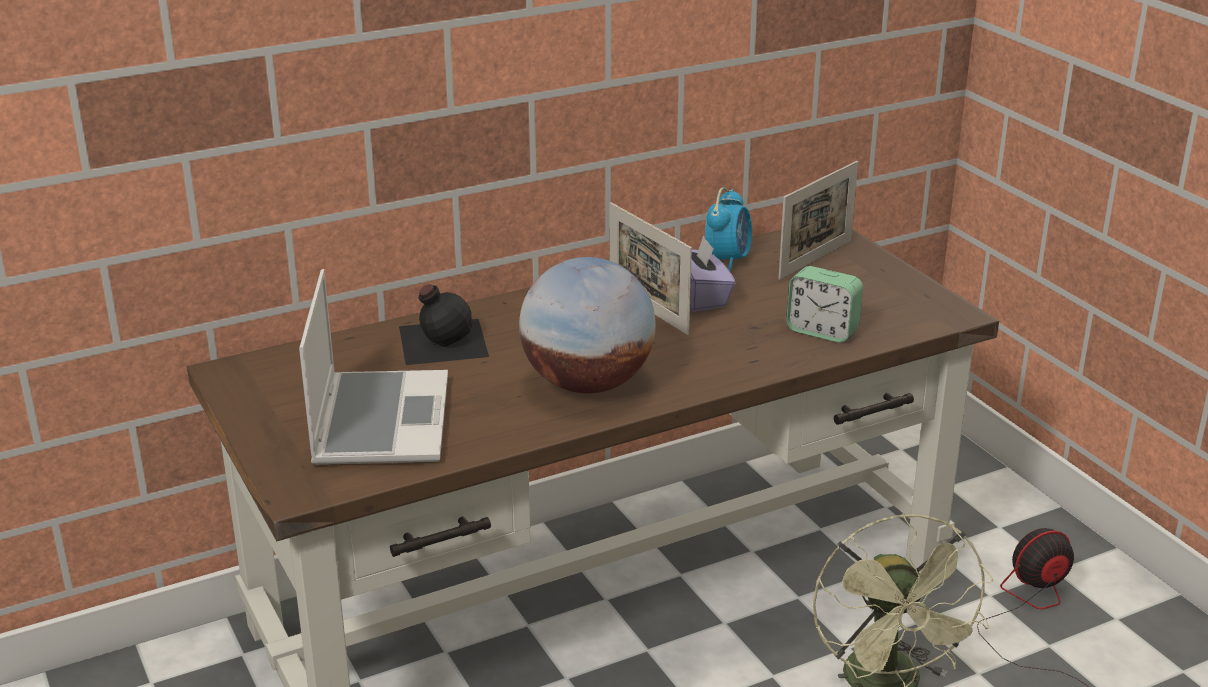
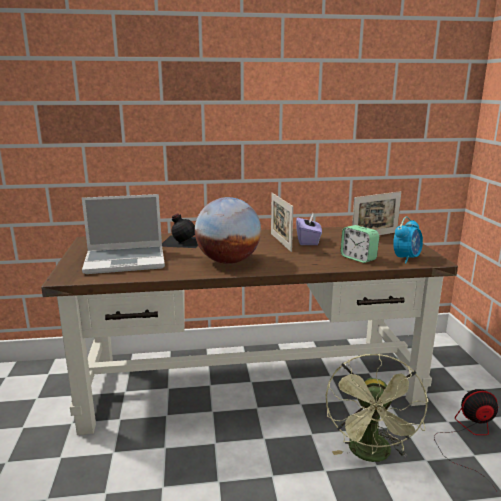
camera: 20 degrees right, 10 degrees down
laptop [299,269,448,465] -> laptop turned 60 degrees clockwise [82,194,165,274]
alarm clock [705,187,752,272] -> alarm clock moved to [393,217,423,263]

